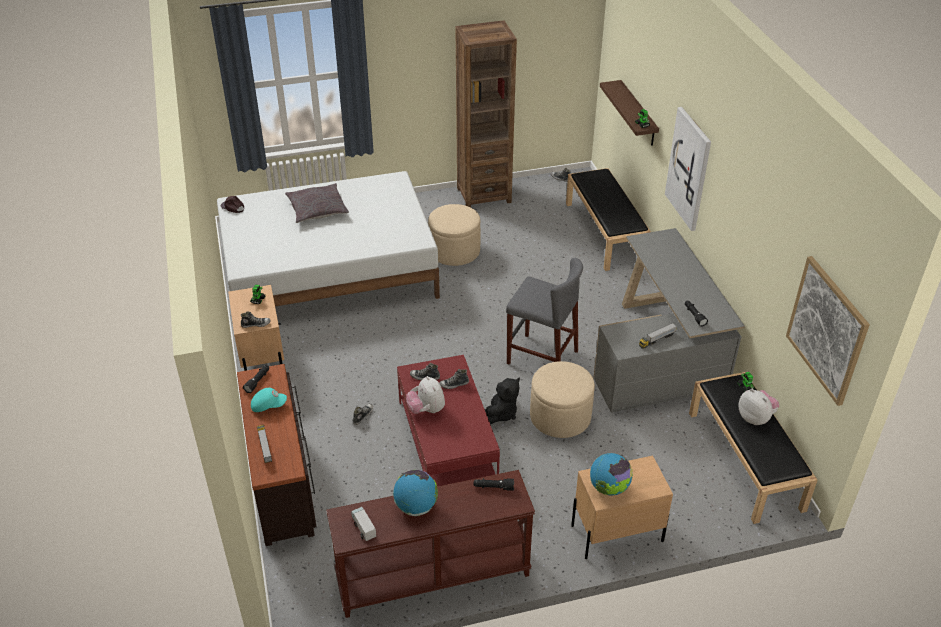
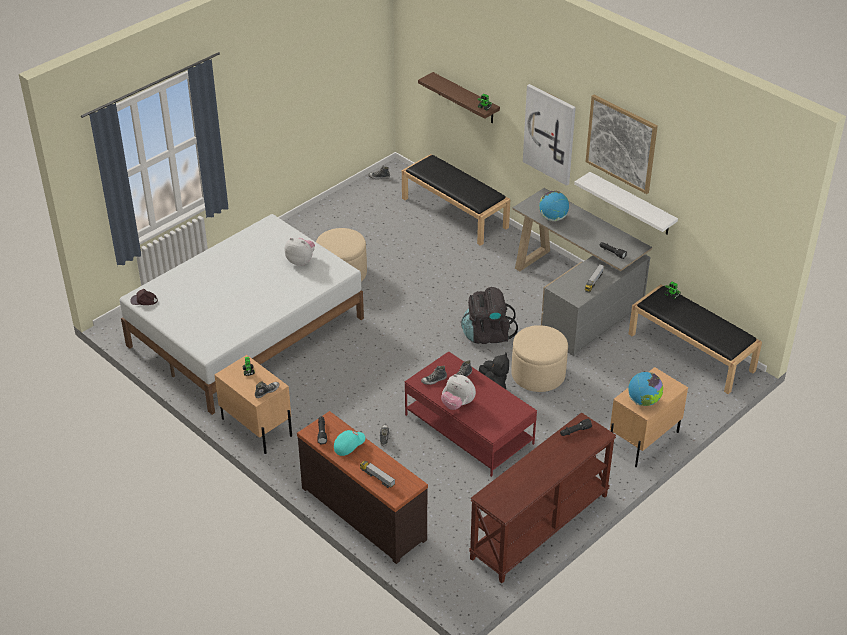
camera: 30 degrees left, 0 degrees up
grey pillow [285,183,349,223] -> none
toy truck [351,507,376,541] -> none
globe [393,470,438,516] -> globe moved to [539,191,569,221]
brown bookcase [455,20,517,207] -> none
grey stool [506,258,583,365] -> black backpack [461,287,518,344]
plush toy [738,389,779,425] -> plush toy moved to [284,238,315,266]
picture [786,256,870,406] -> picture moved to [586,95,658,194]
none -> white shelf [574,172,678,234]

